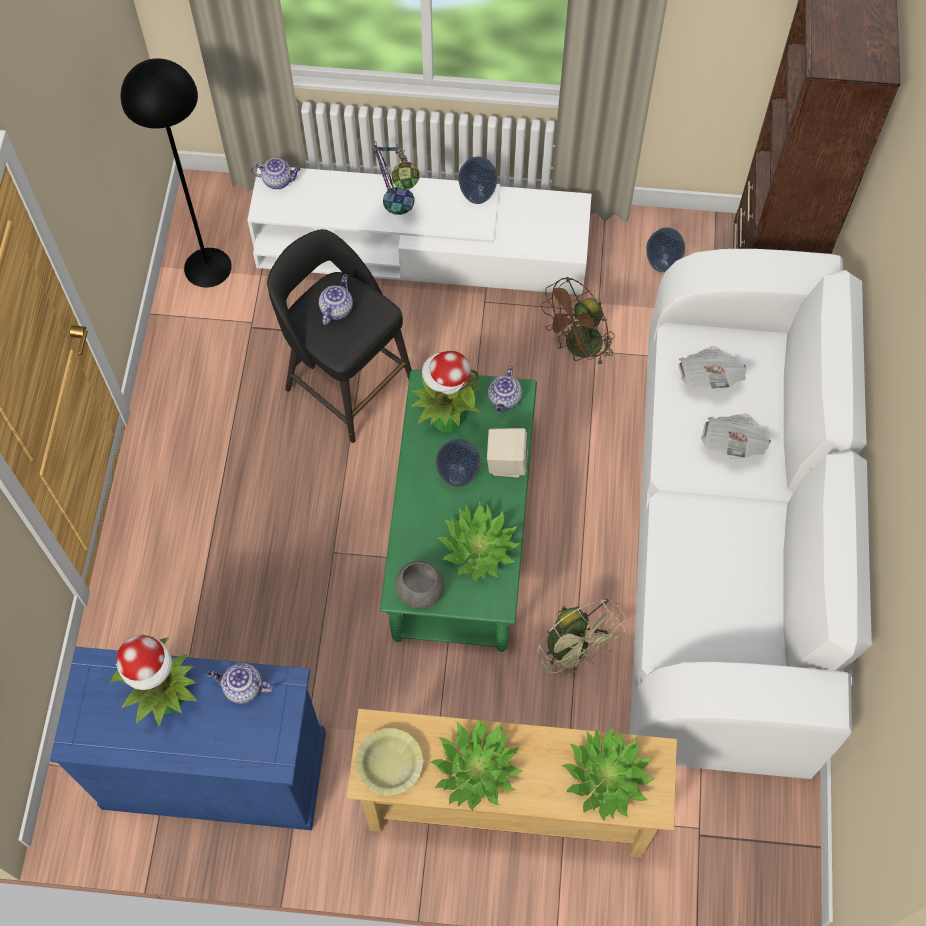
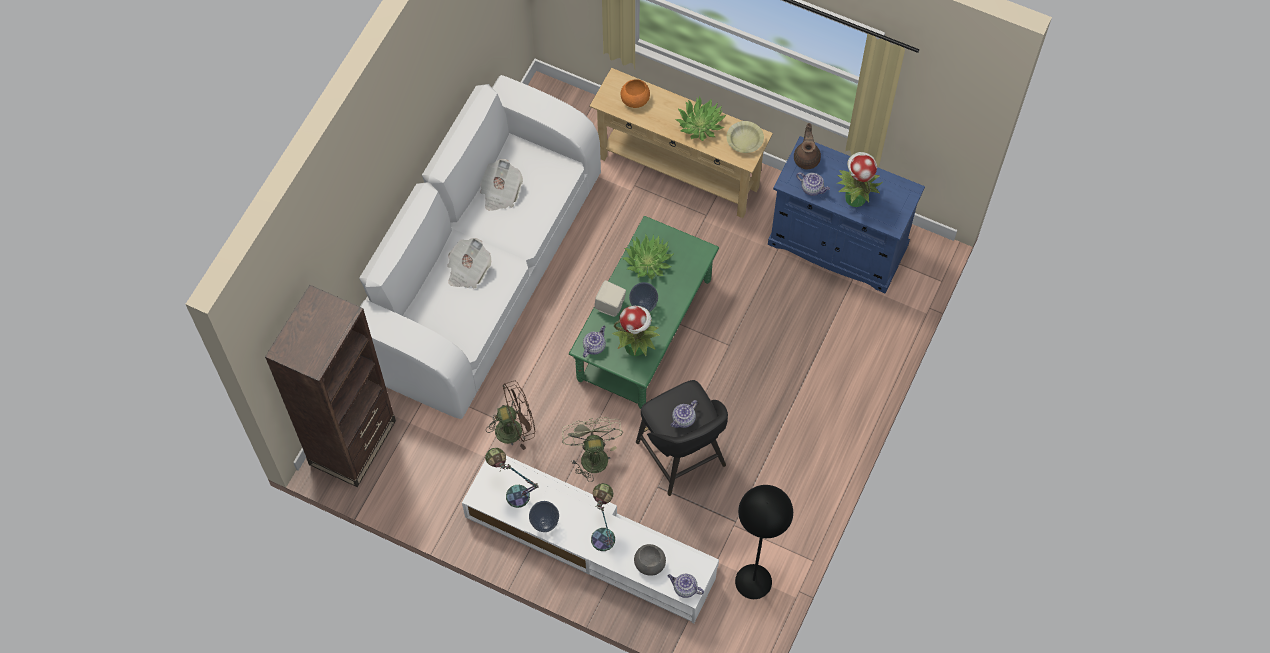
camera: 160 degrees left, 0 degrees up
grey bowl [395,561,444,609] -> grey bowl moved to [634,544,666,576]
green fan [537,599,626,676] -> green fan moved to [562,417,623,482]
potted plant [561,725,655,821] -> orange bowl [621,79,650,108]
vase [646,227,685,272] -> none
newspaper [679,346,746,391] -> newspaper moved to [480,159,523,211]
none -> table lamp [485,448,540,508]
none -> brown teapot [794,123,821,169]

